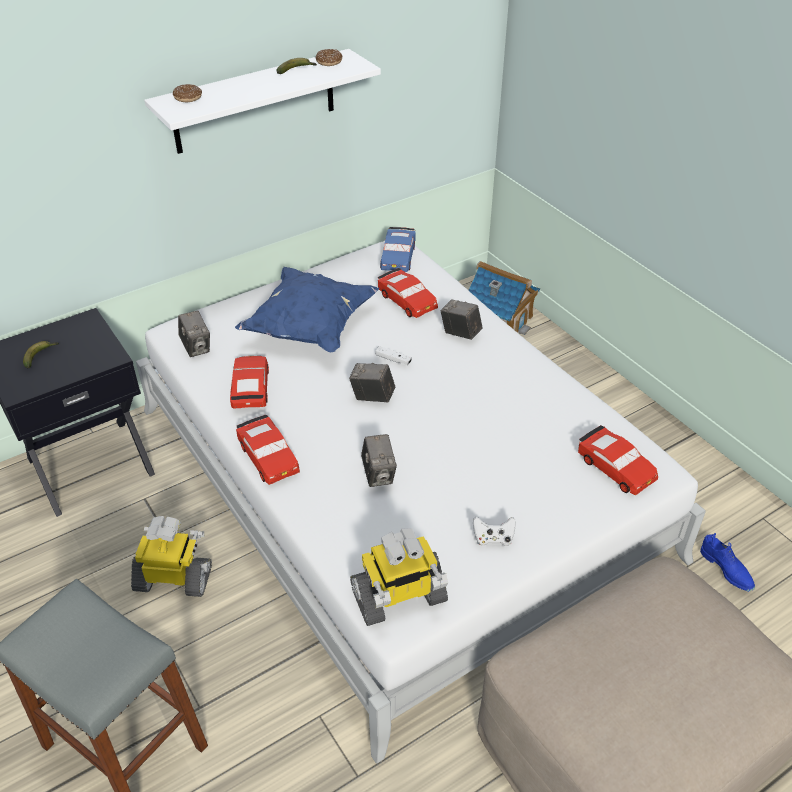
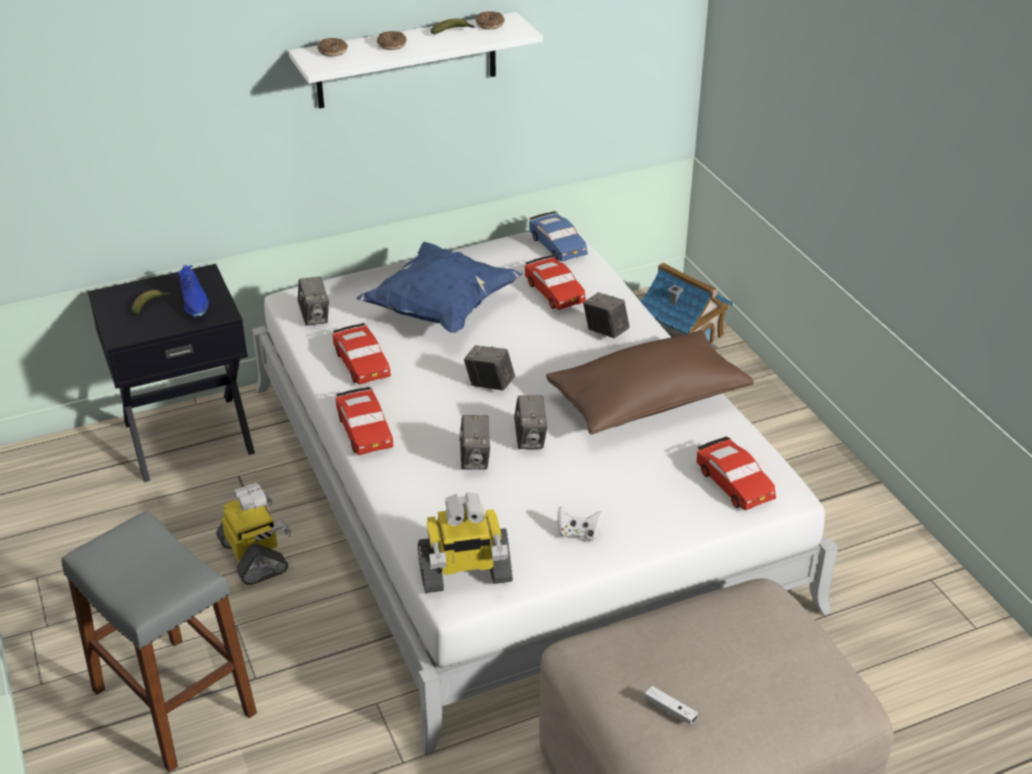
camera: 10 degrees right, 5 degrees down
toy robot [131,516,212,597] -> toy robot turned 45 degrees clockwise [216,482,291,585]
red toy car [230,356,269,408] -> red toy car turned 150 degrees clockwise [332,323,391,385]
white game controller [375,346,412,365] -> white game controller moved to [645,686,698,725]
blue toy car [380,227,416,272] -> blue toy car turned 45 degrees counterclockwise [529,211,588,262]
blue shoe [700,533,755,592] -> blue shoe moved to [178,265,209,317]
none -> donut [377,31,407,50]
none -> camera [514,395,547,449]
none -> brown pillow [546,330,754,434]

